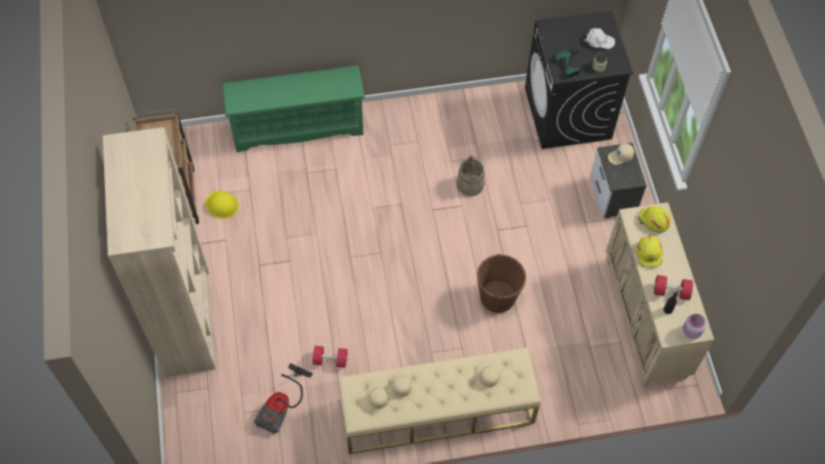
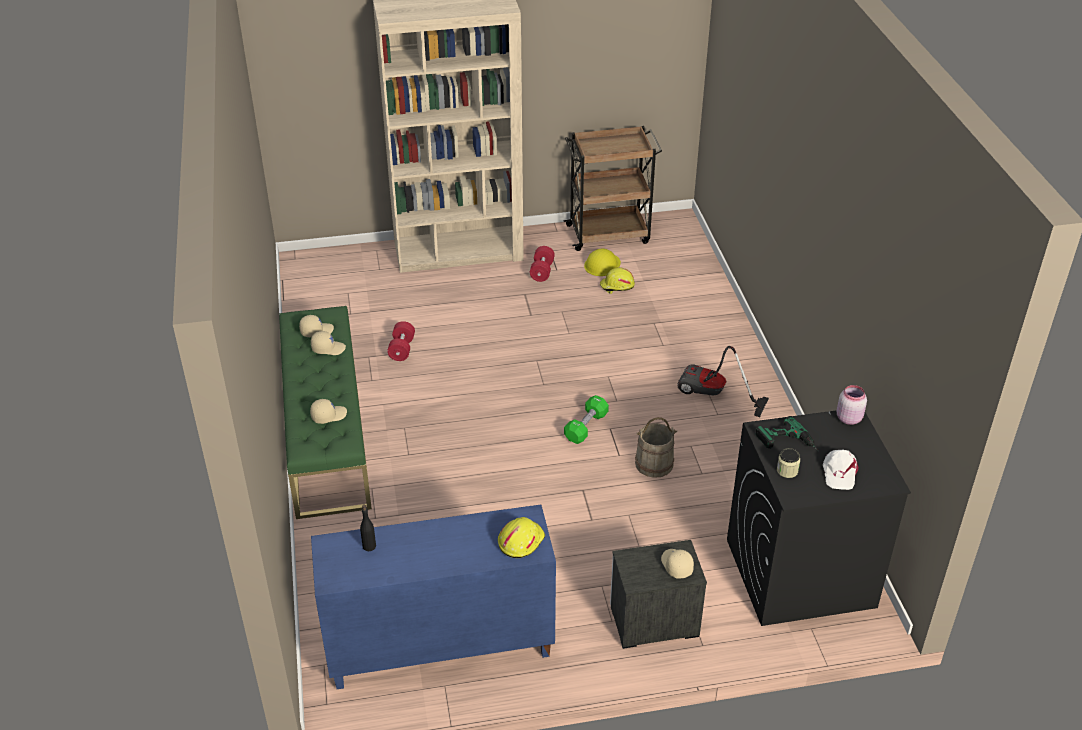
camera: 90 degrees right, 20 degrees down
green shoe rack [222,66,365,152] -> none
vacuum cleaner [254,363,313,434] -> vacuum cleaner moved to [678,346,769,417]
beige bench [338,347,541,454] -> green bench [279,306,372,519]
brown bucket [477,254,526,313] -> none
beige cabinet [606,202,714,386] -> blue cabinet [311,504,556,689]
yellow hard hat [636,235,663,268] -> yellow hard hat moved to [600,267,635,294]
red dumbbell [654,275,693,300] -> red dumbbell moved to [530,246,555,282]
pink jar [683,314,706,339] -> pink jar moved to [836,385,867,425]
none -> green dumbbell [564,395,609,444]

